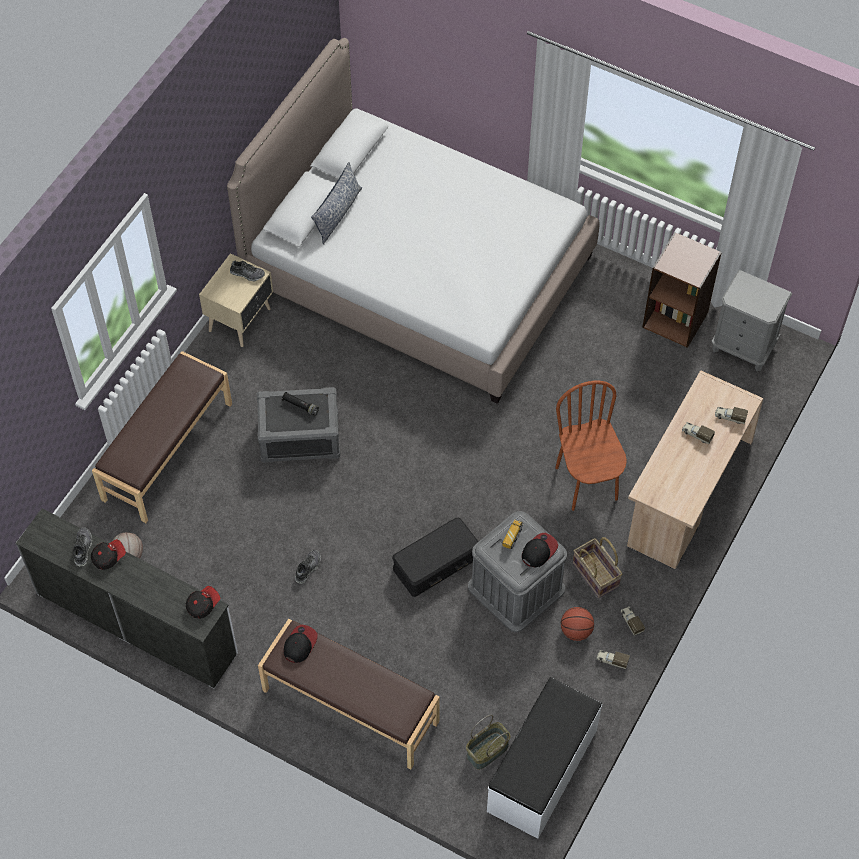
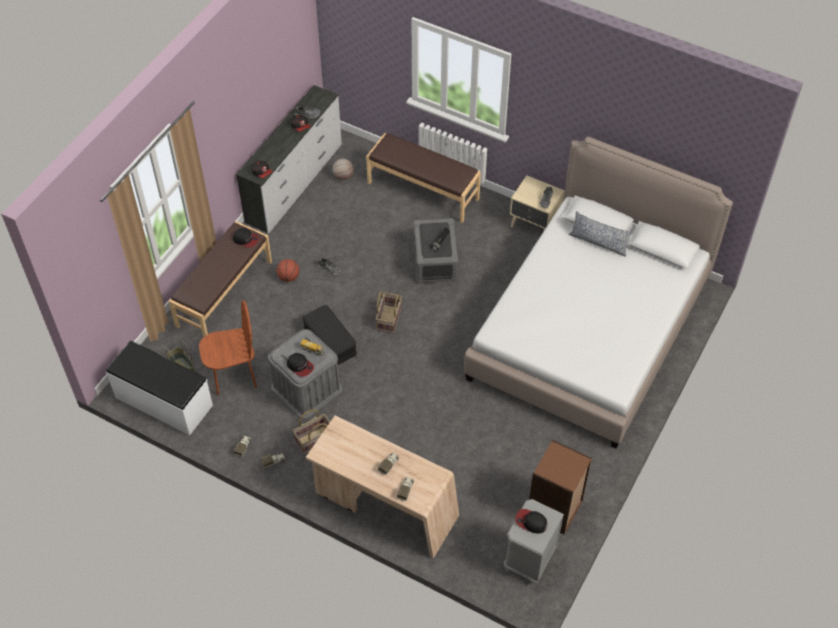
camera: 90 degrees right, 5 degrees down
brown chair [555,381,627,511] -> brown chair moved to [199,300,257,395]
basketball [561,607,594,641] -> basketball moved to [277,259,299,282]
none -> basket [376,291,402,334]
none -> cap [515,509,547,534]

